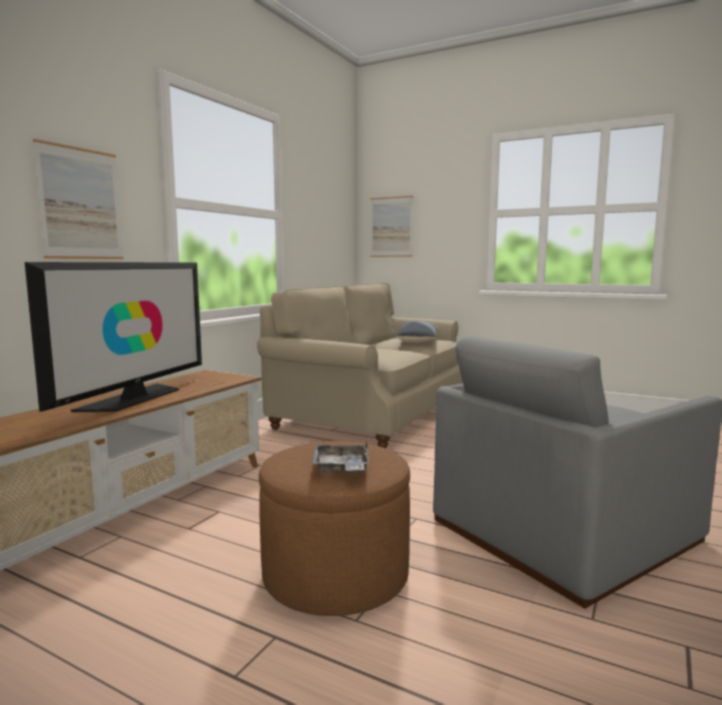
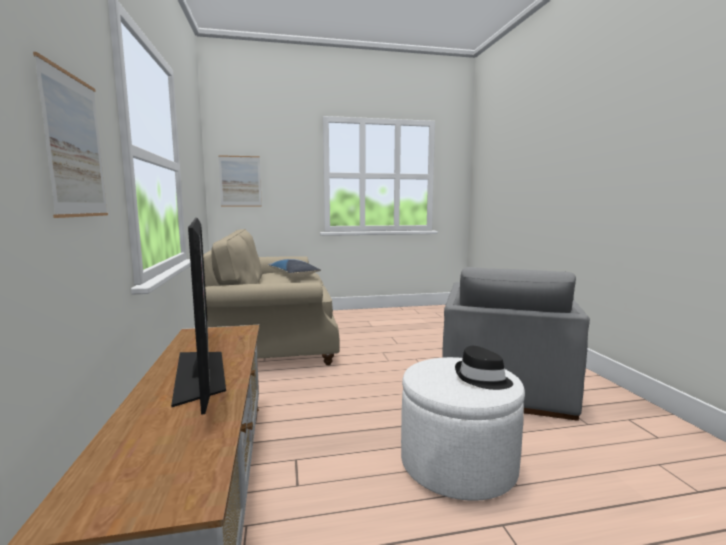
camera: 40 degrees left, 0 degrees up
brown ottoman [259,441,410,616] -> white ottoman [401,357,525,501]
grey tray [312,441,369,473] -> black hat [455,346,513,390]

